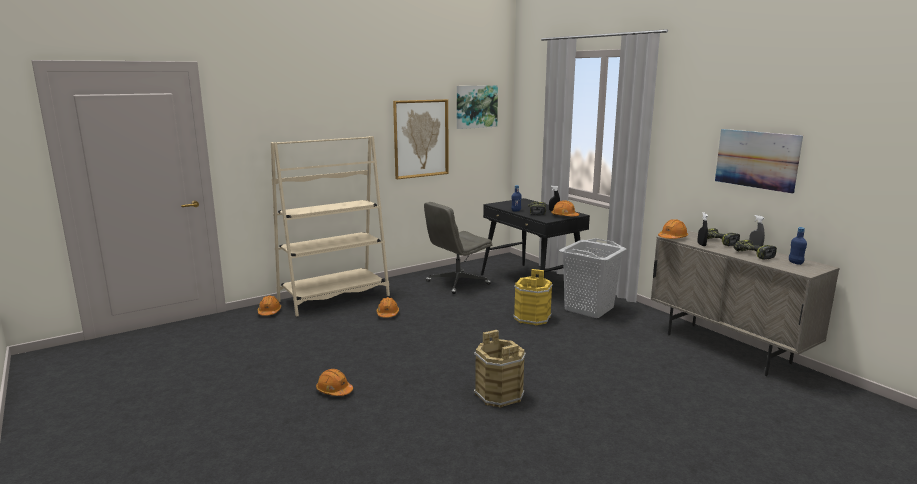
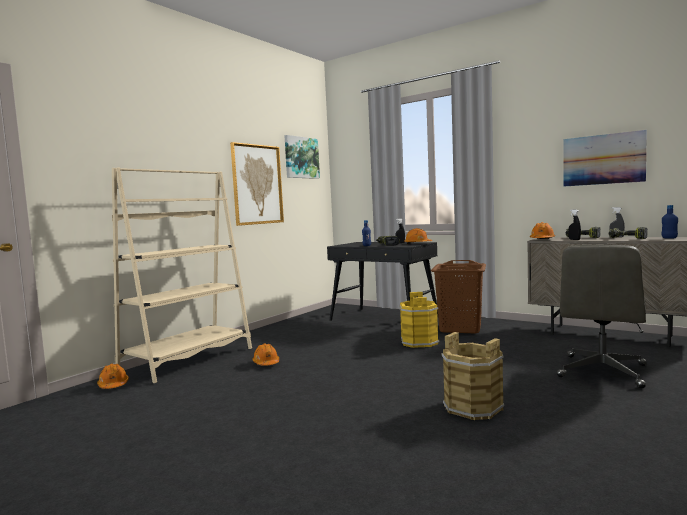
camera: 20 degrees left, 10 degrees down
orange hard hat [316,369,353,396] -> none
grey office chair [424,202,492,294] -> grey office chair moved to [557,244,647,388]
grey laundry basket [559,238,627,318] -> brown laundry basket [431,260,486,333]

